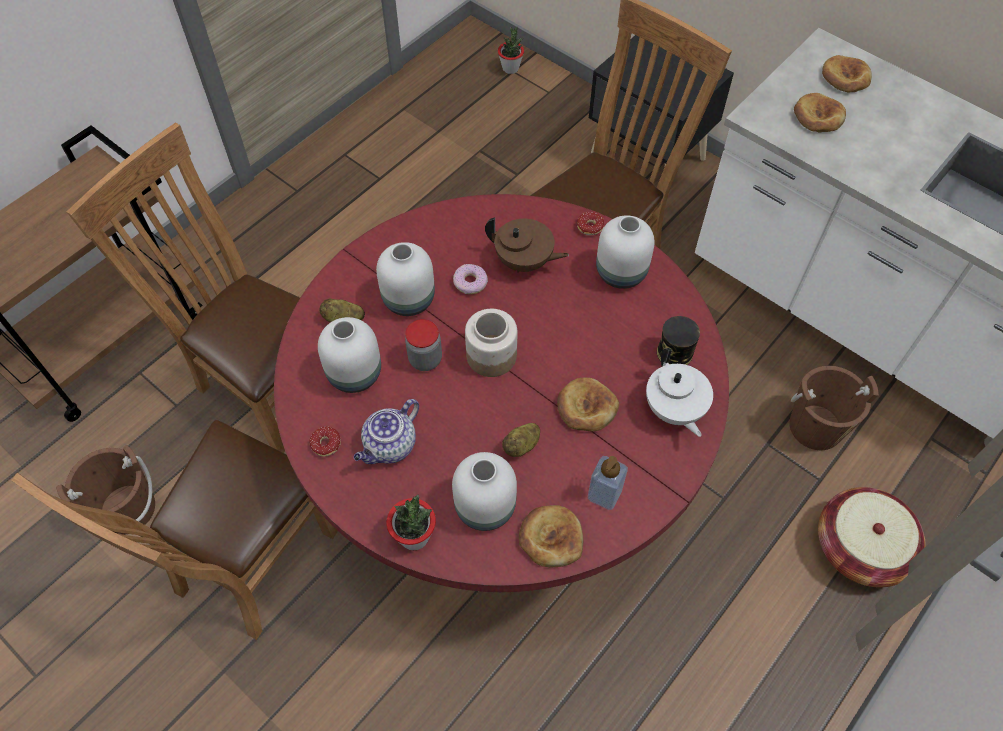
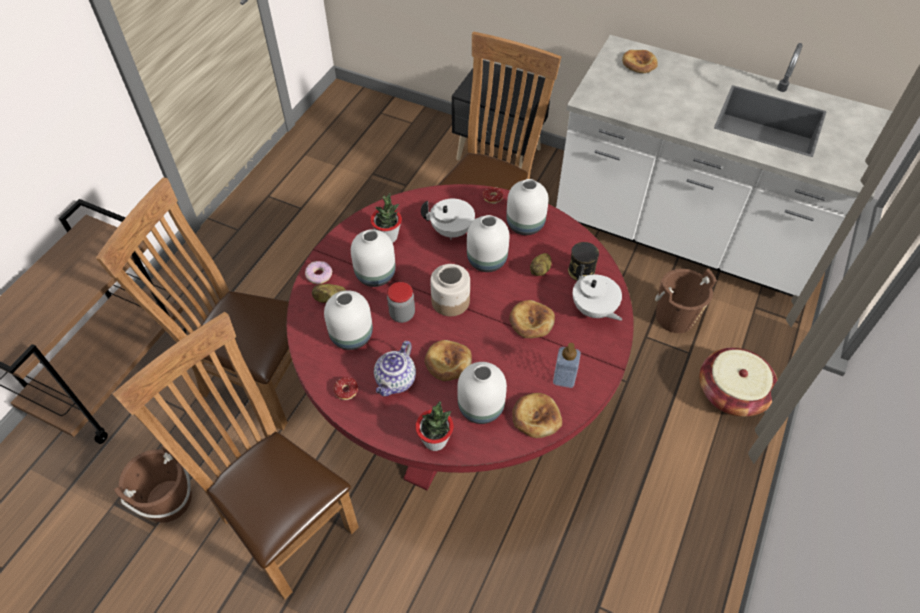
camera: 15 degrees left, 5 degrees down
brown chair [11,420,338,640] -> brown chair turned 120 degrees clockwise [113,312,359,599]
donut [453,264,488,294] -> donut moved to [305,261,333,284]
brown teapot [485,217,569,273] -> white teapot [421,199,477,240]
potted plant [498,27,524,74] -> potted plant moved to [370,193,402,243]
potato [502,423,540,457] -> potato moved to [530,253,552,276]
bread [794,93,846,132] -> bread moved to [425,340,472,381]
none -> white vase [467,215,509,272]

